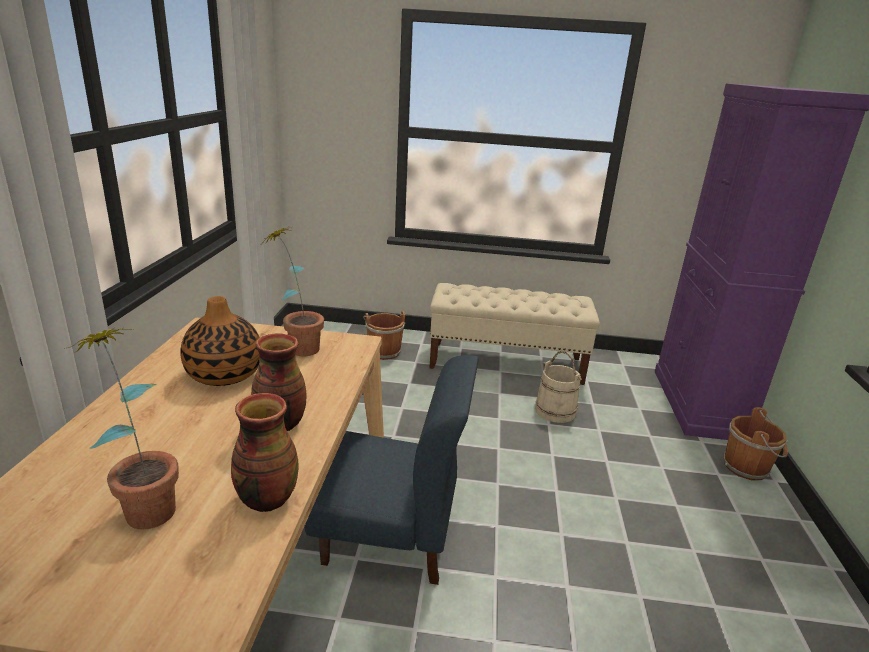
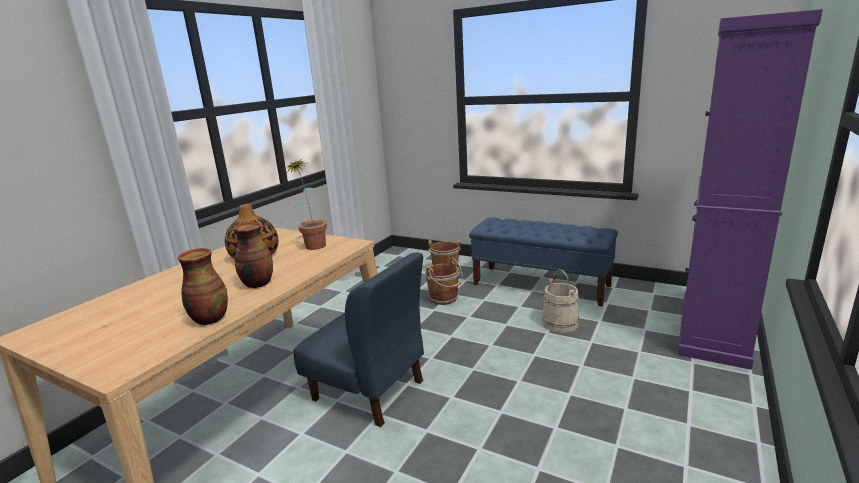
camera: 25 degrees right, 5 degrees down
potted plant [64,328,179,530] -> none
beige bench [429,283,600,385] -> blue bench [469,217,618,307]
brown bucket [723,407,788,480] -> brown bucket moved to [425,258,463,305]

